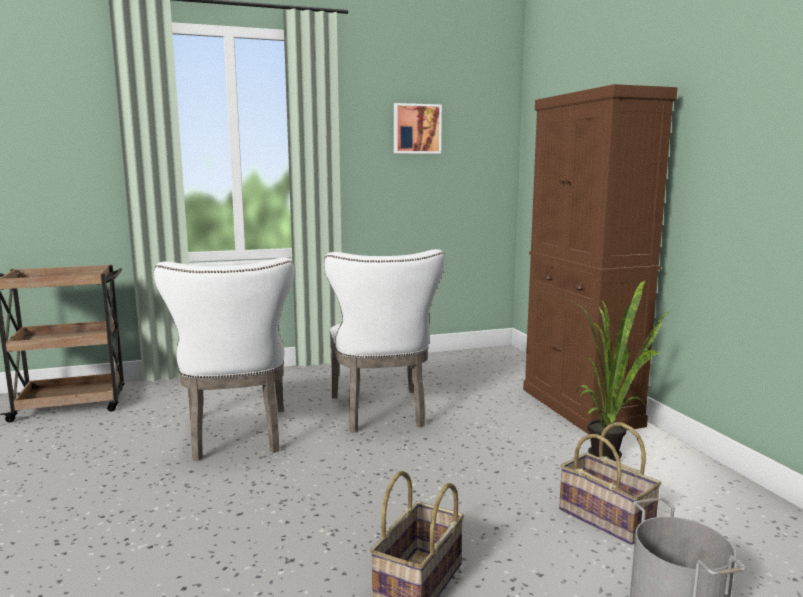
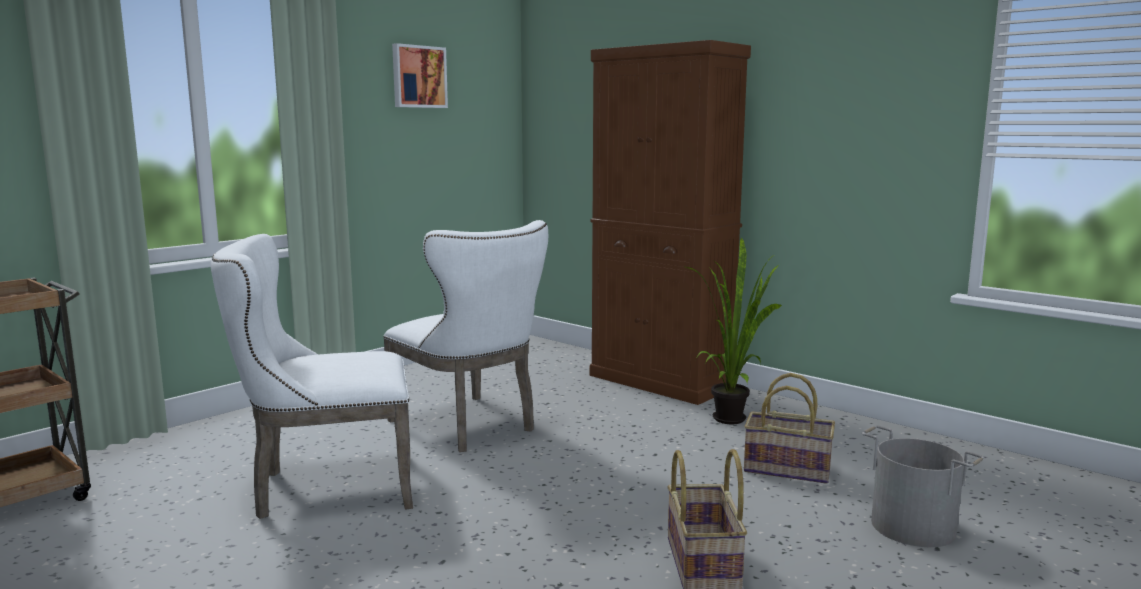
camera: 30 degrees left, 0 degrees up
white chair [154,258,294,461] -> white chair turned 120 degrees clockwise [211,234,413,519]

